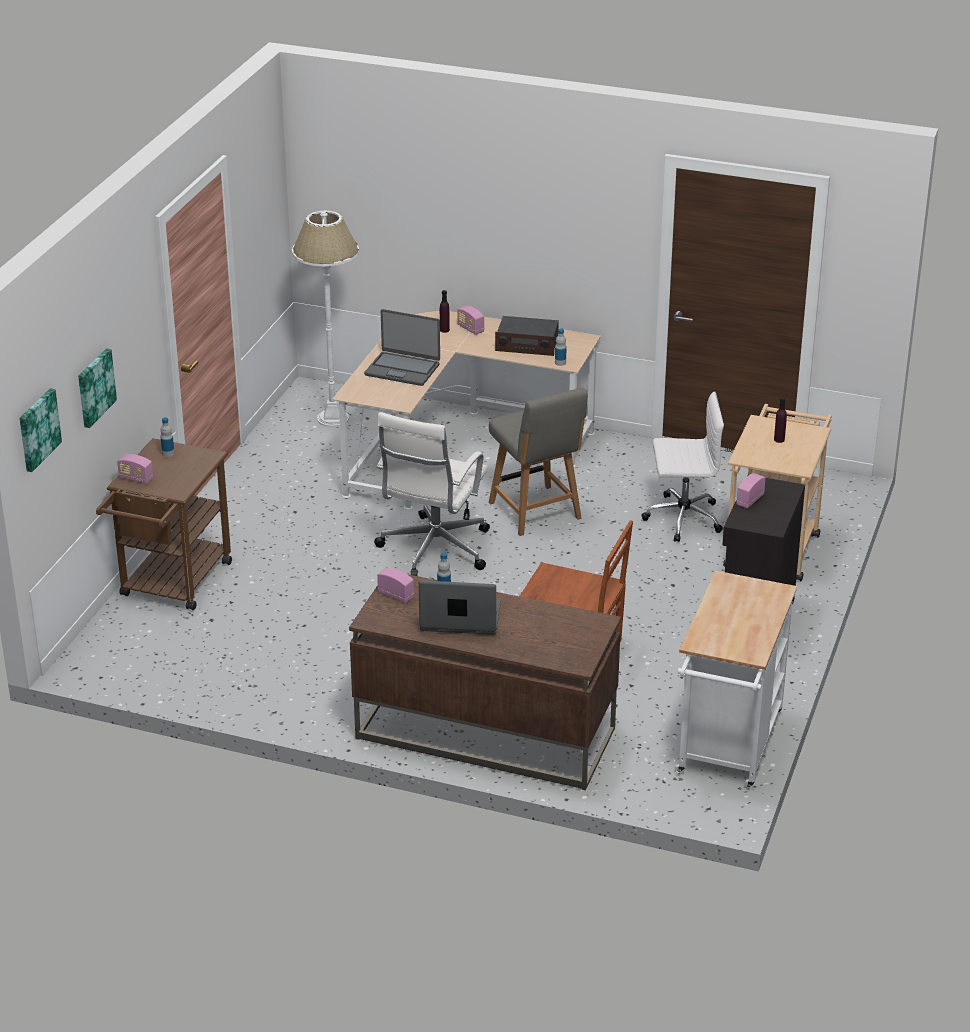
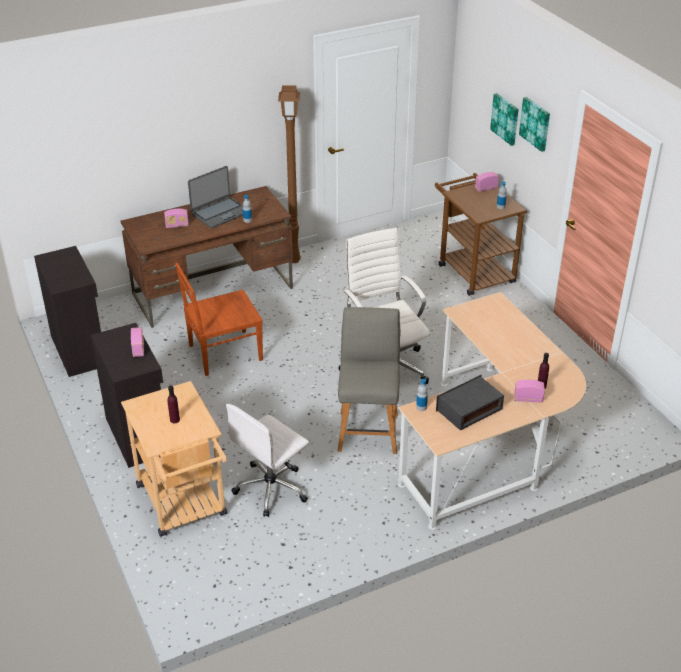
camera: 135 degrees right, 5 degrees up
picture [20,388,62,472] -> picture moved to [519,97,550,152]
white floor lamp [292,211,359,427] -> none
laptop [364,309,440,386] -> none
radio [377,568,414,603] -> radio moved to [164,209,189,228]
grey chair [489,388,588,536] -> grey chair turned 75 degrees clockwise [338,307,401,454]
white cart [675,571,797,789] -> black cabinet [34,246,101,377]
none -> brown floor lamp [278,85,301,263]

